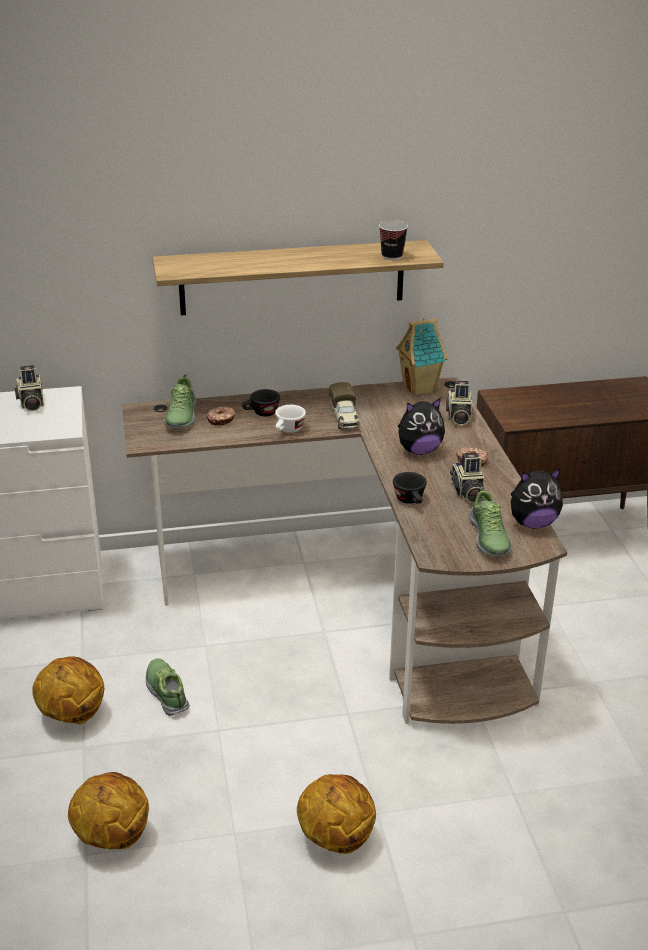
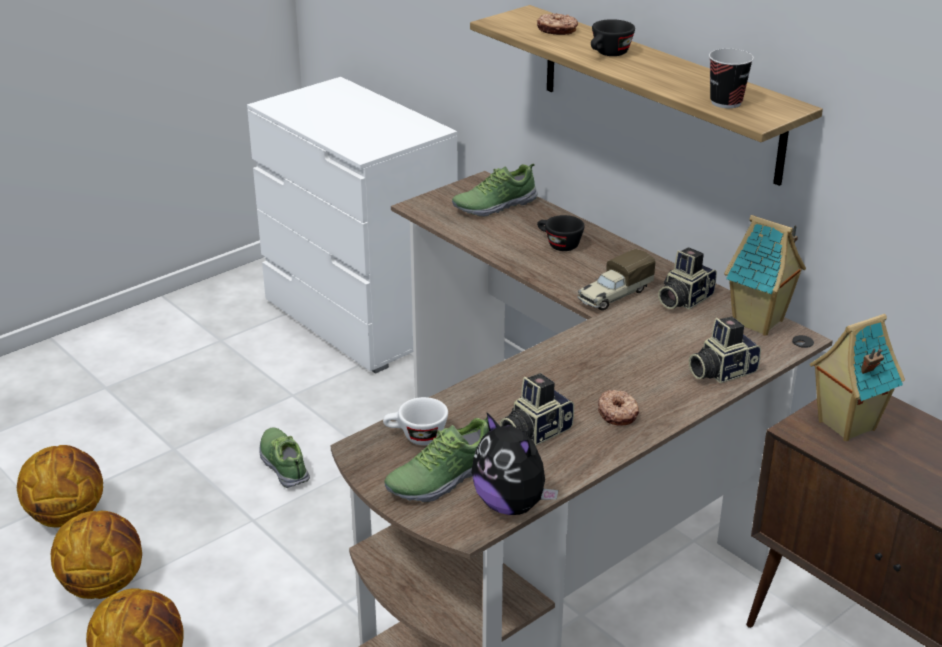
camera: 60 degrees right, 0 degrees up
camera [15,365,44,412] -> camera moved to [658,248,717,310]
basketball [32,656,104,724] -> basketball moved to [51,511,142,599]
shoe [146,658,190,716] -> shoe turned 60 degrees counterclockwise [259,428,310,488]
donut [206,407,236,425] -> donut moved to [537,13,578,35]
white cup [275,405,306,433] -> white cup moved to [383,397,448,445]
black cup [393,472,427,504] -> black cup moved to [591,19,635,56]
plush toy [398,398,445,455] -> none
none -> toy house [810,314,905,441]

